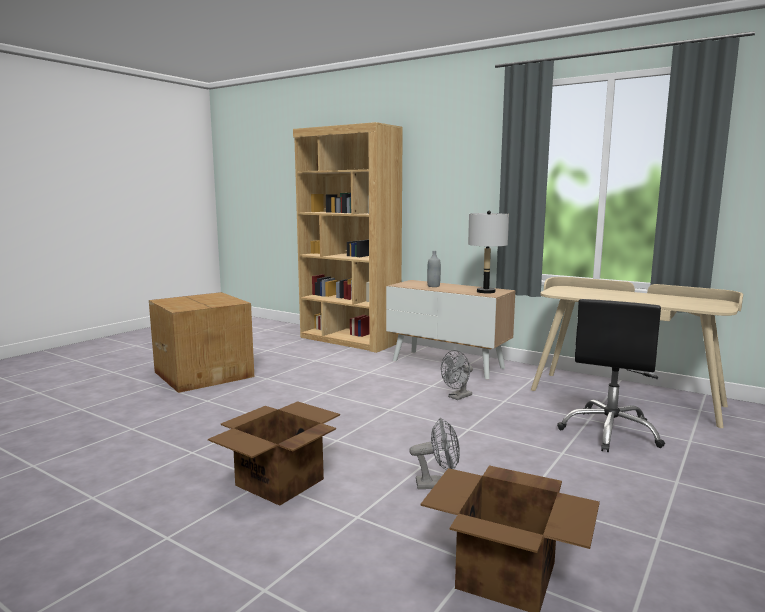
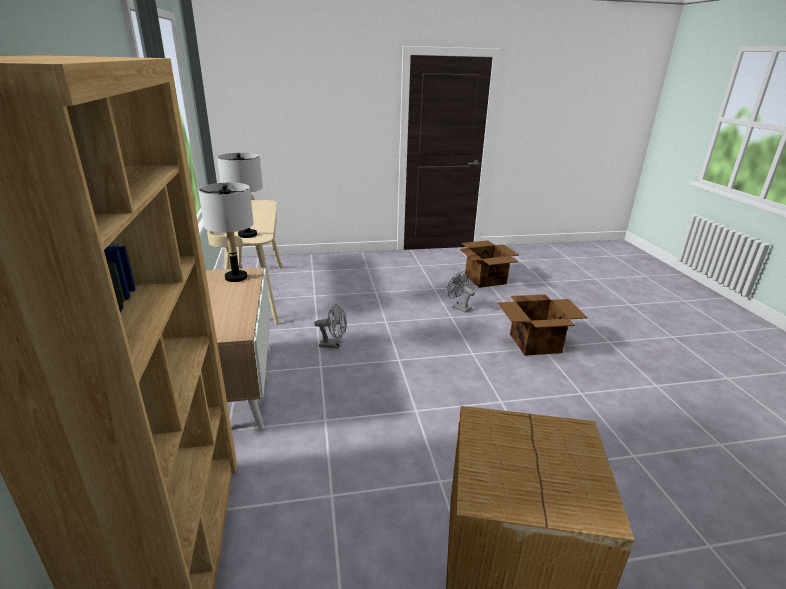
camera: 135 degrees left, 15 degrees up
grey bottle [427,251,441,287] -> none
black office chair [557,299,665,452] -> none
none -> grey table lamp [217,153,263,238]

